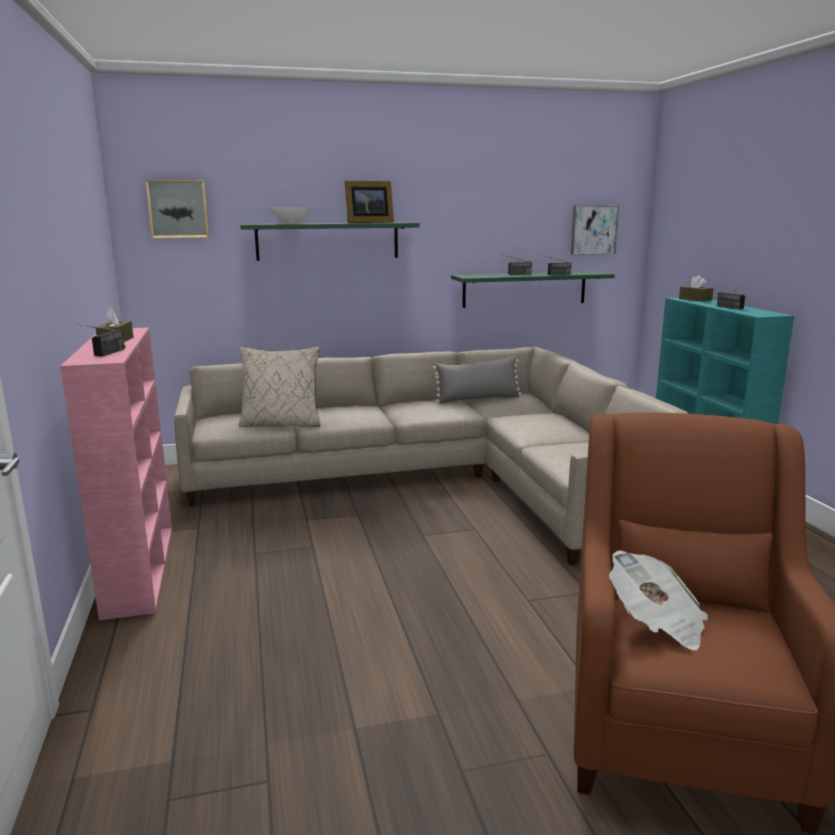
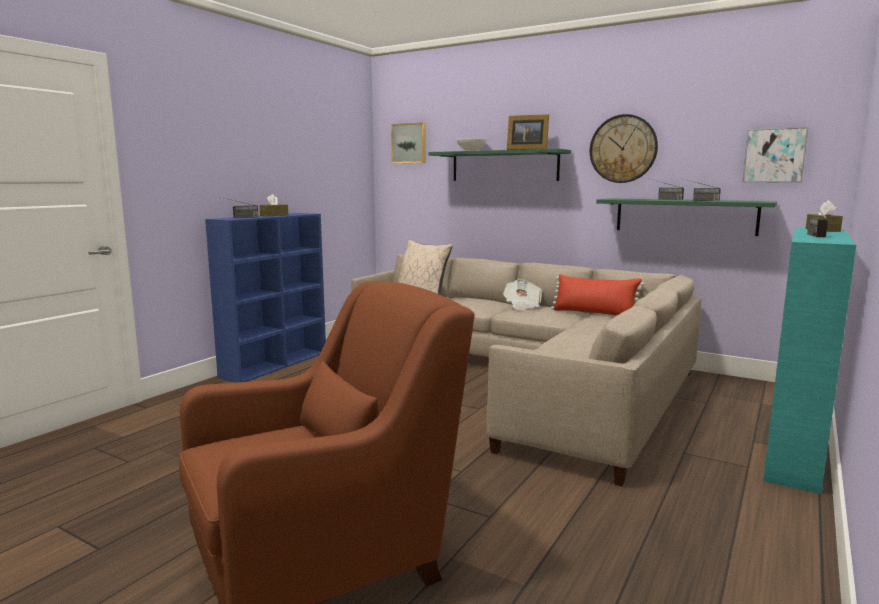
camera: 45 degrees right, 5 degrees down
pink bookcase [60,328,172,621] -> blue bookcase [205,213,326,383]
grey pillow [433,356,521,404] -> red pillow [551,274,644,316]
newspaper [609,550,708,650] -> newspaper moved to [503,279,542,310]
none -> wall clock [590,114,658,183]

